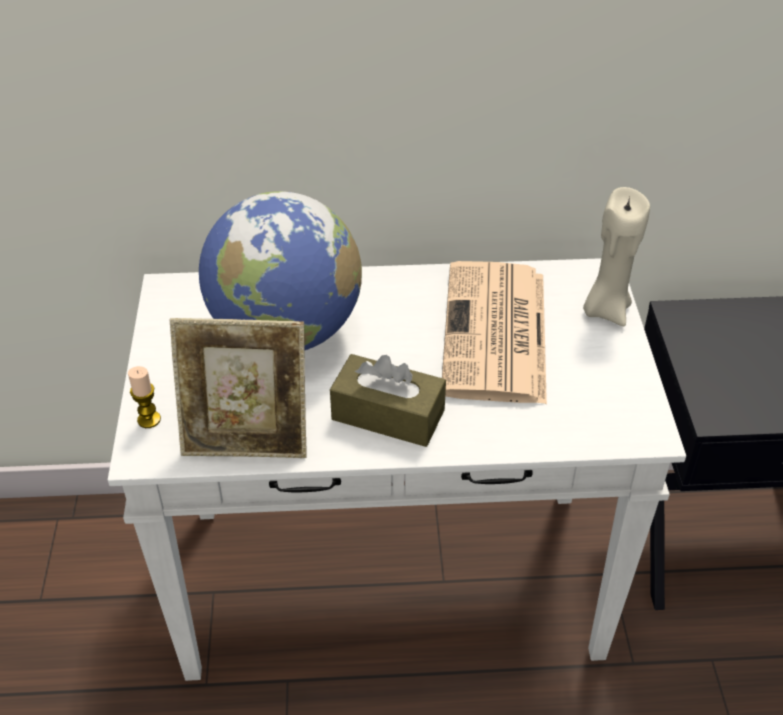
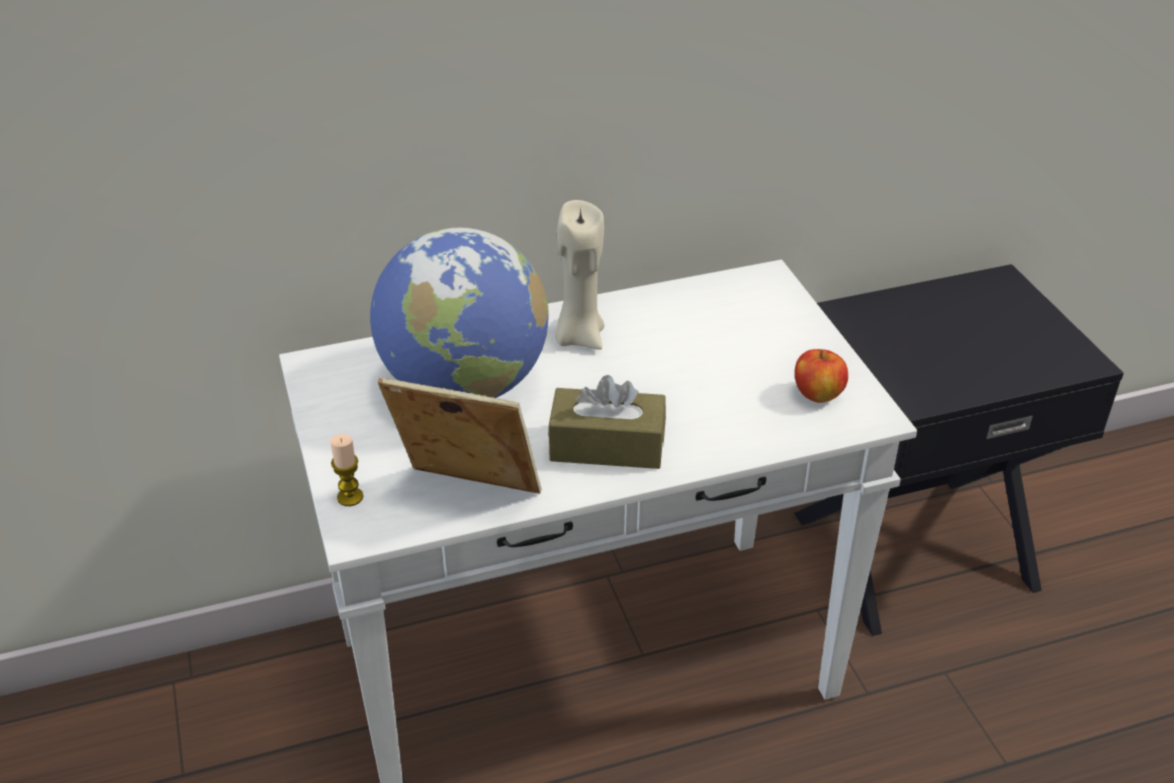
camera: 15 degrees left, 5 degrees down
picture frame [170,318,307,458] -> picture frame turned 150 degrees counterclockwise [378,378,542,494]
newspaper [442,261,547,404] -> none
beige candle [583,187,650,326] -> beige candle moved to [555,200,604,350]
none -> apple [795,349,848,403]

